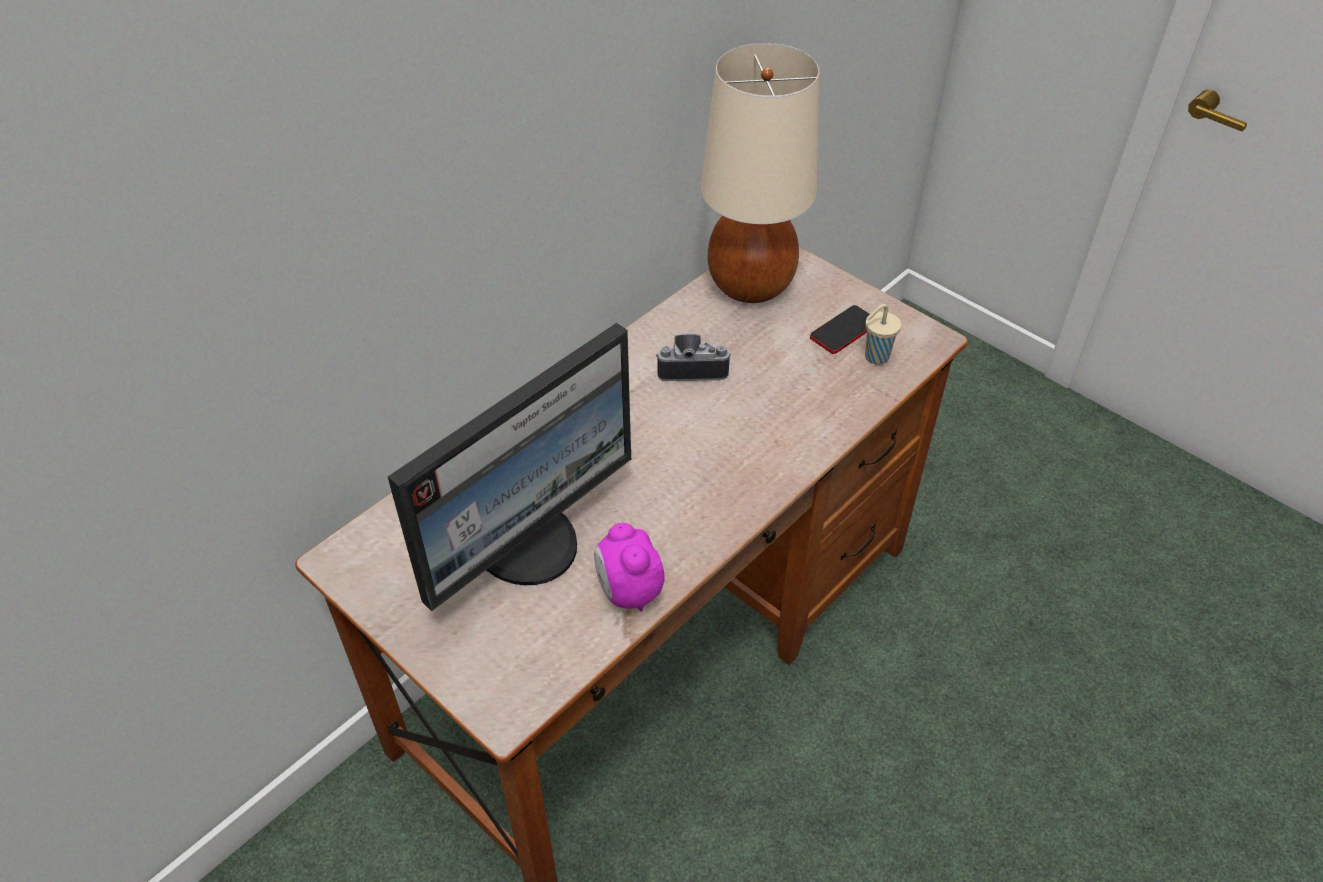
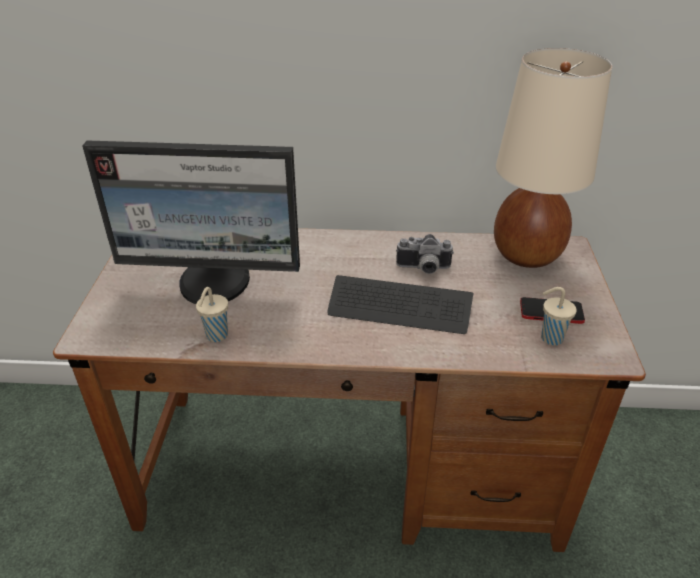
camera: 50 degrees right, 10 degrees down
alarm clock [594,523,664,611] -> beige cup [196,287,228,342]
camera [656,333,731,381] -> camera turned 135 degrees clockwise [396,234,454,274]
none -> keyboard [327,275,473,334]

